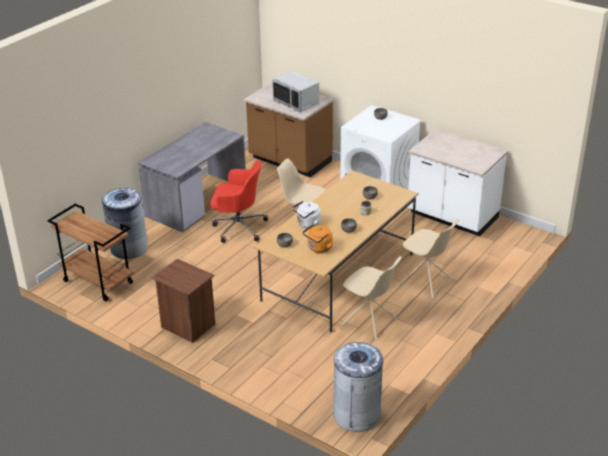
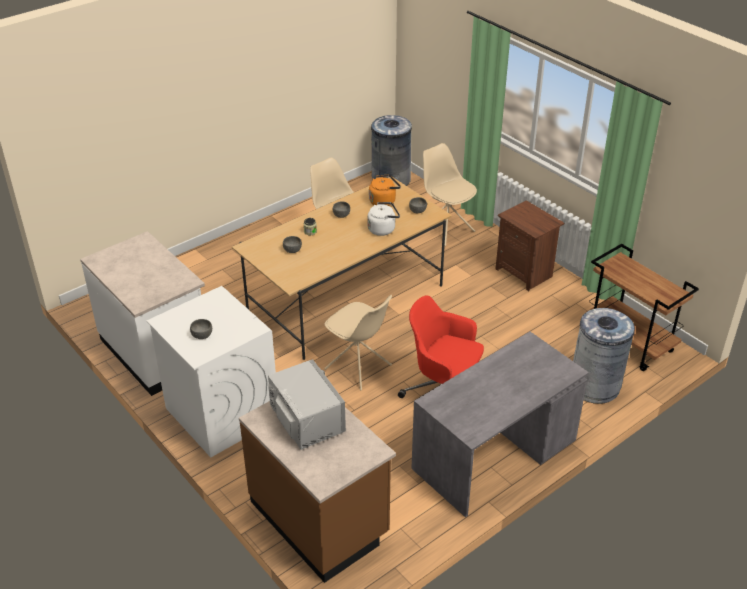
camera: 165 degrees left, 5 degrees up
beige chair [400,218,459,298] -> beige chair moved to [423,143,477,246]

